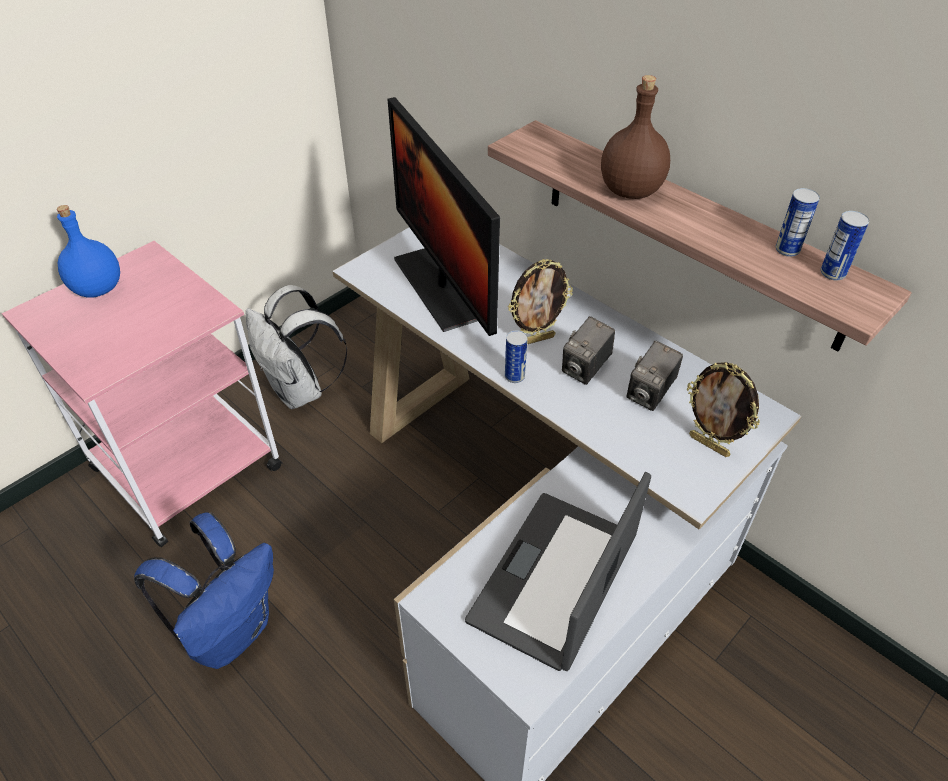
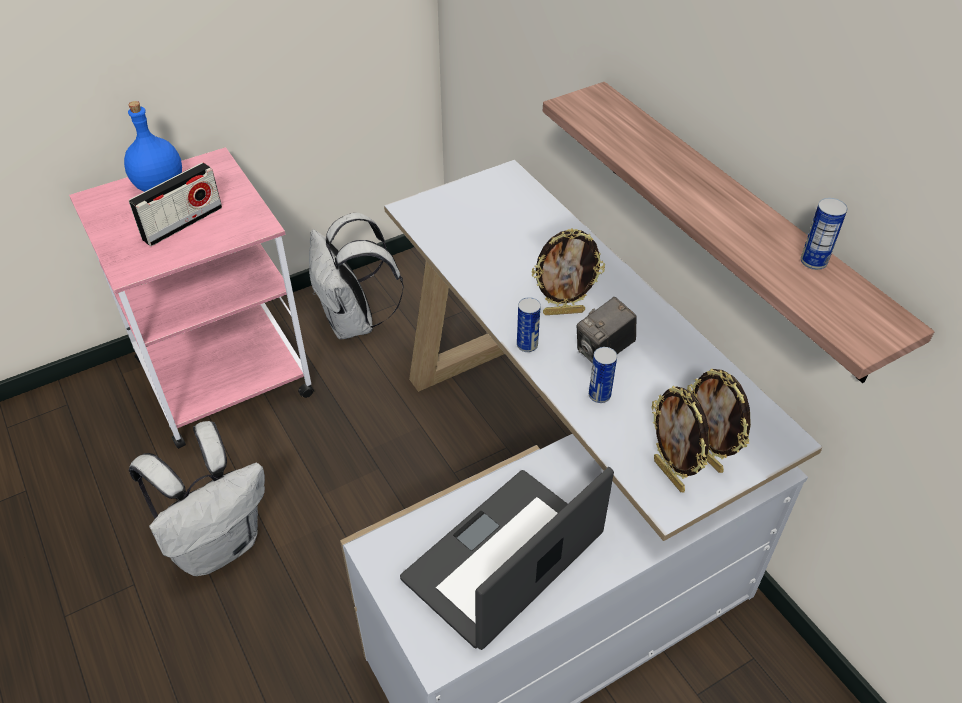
camera: 15 degrees right, 0 degrees up
blue backpack [134,512,274,669] -> white backpack [129,421,265,576]
monitor [388,97,500,336] -> none
brown bottle [601,75,670,199] -> none
camera [627,340,683,411] -> none
can [821,211,869,281] -> can moved to [589,347,617,403]
none -> radio [128,162,222,246]
none -> picture frame [652,386,710,492]

